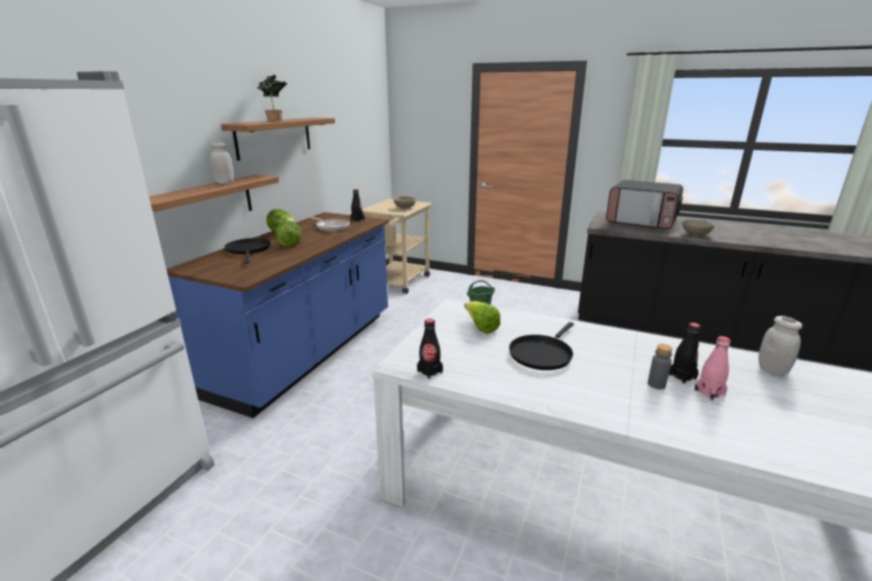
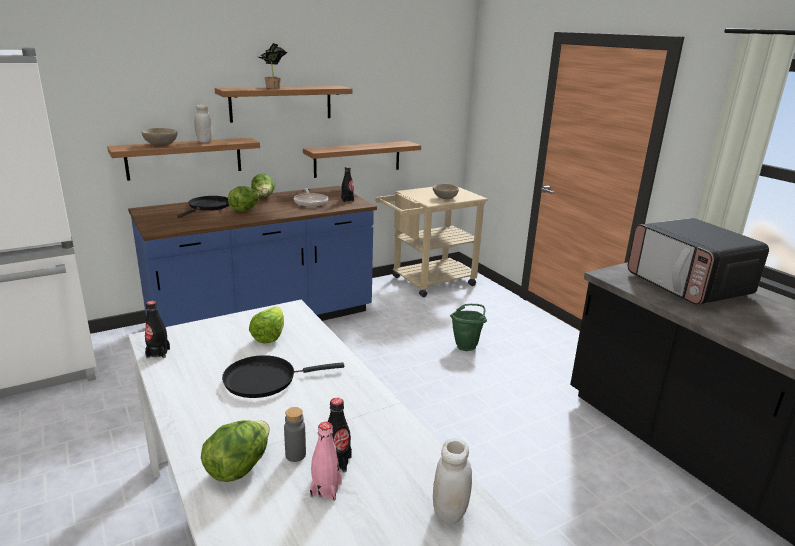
camera: 35 degrees right, 0 degrees up
beige bowl [682,219,715,236] -> beige bowl moved to [142,128,177,146]
none -> lettuce [201,420,269,482]
none -> shelf [303,141,421,178]

